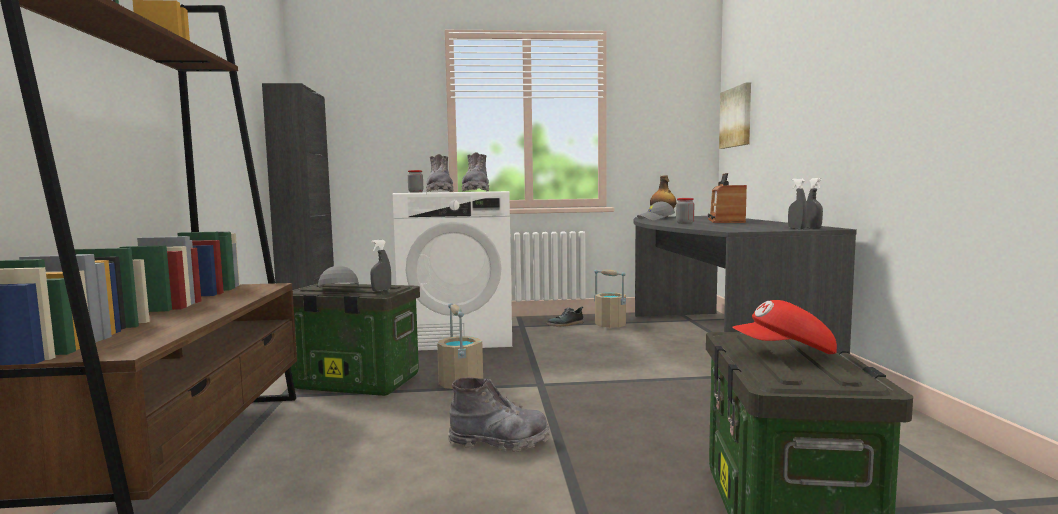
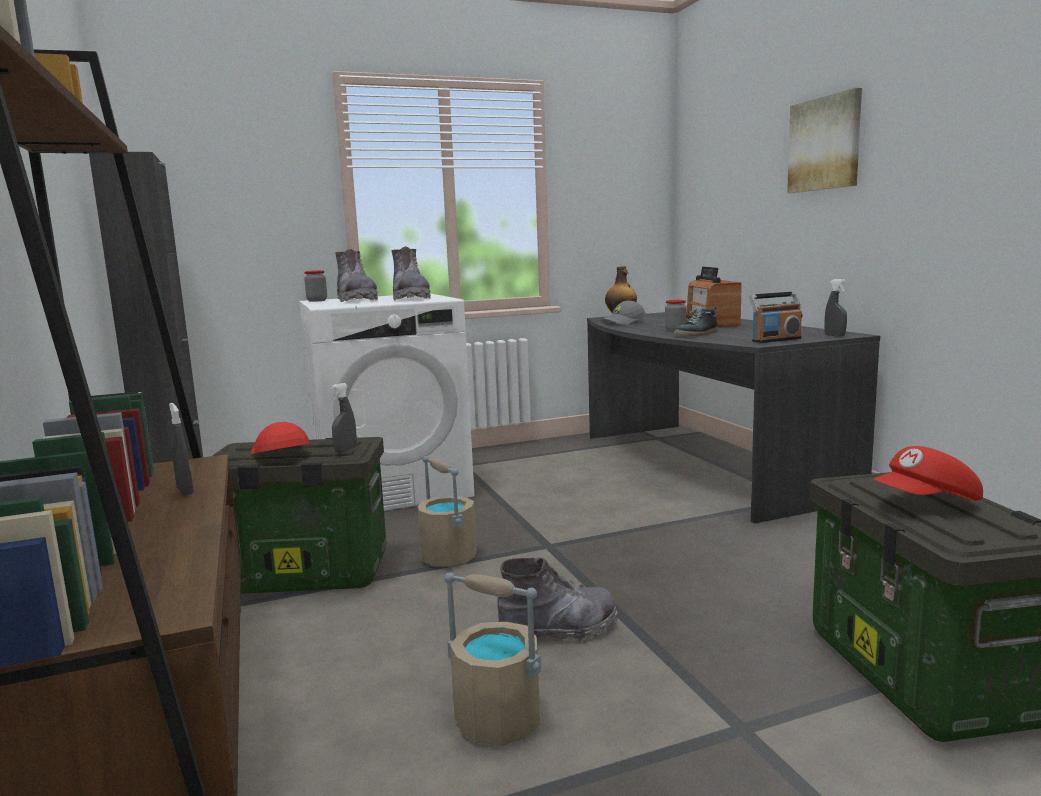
camera: 15 degrees left, 5 degrees up
grey cap [318,266,359,288] -> red cap [250,422,310,454]
shoe [547,306,583,327] -> shoe moved to [674,307,718,336]
beige bucket [594,270,626,328] -> beige bucket moved to [444,572,541,746]
picture [719,83,751,149] -> picture moved to [787,88,862,193]
grey spray bottle [788,178,807,229] -> grey spray bottle moved to [169,403,194,496]
none -> radio [749,292,802,343]

